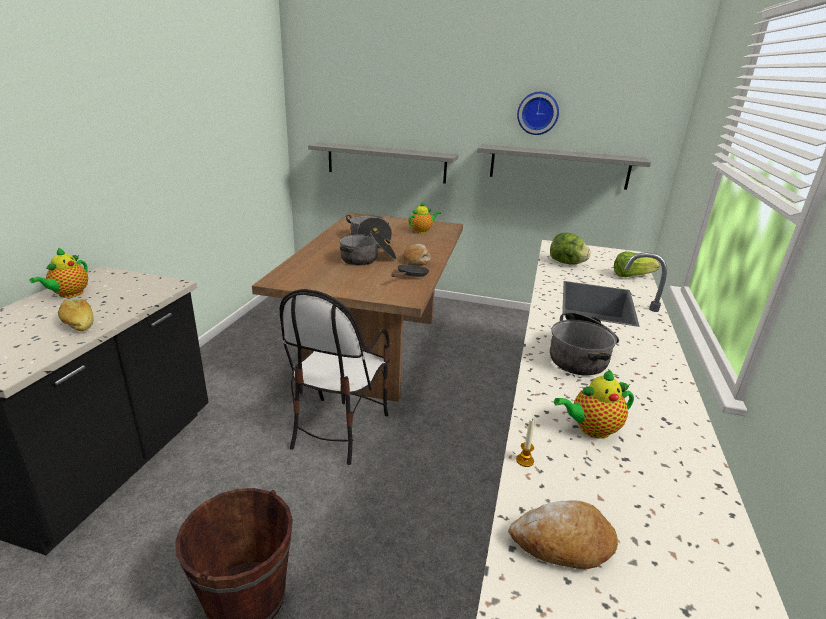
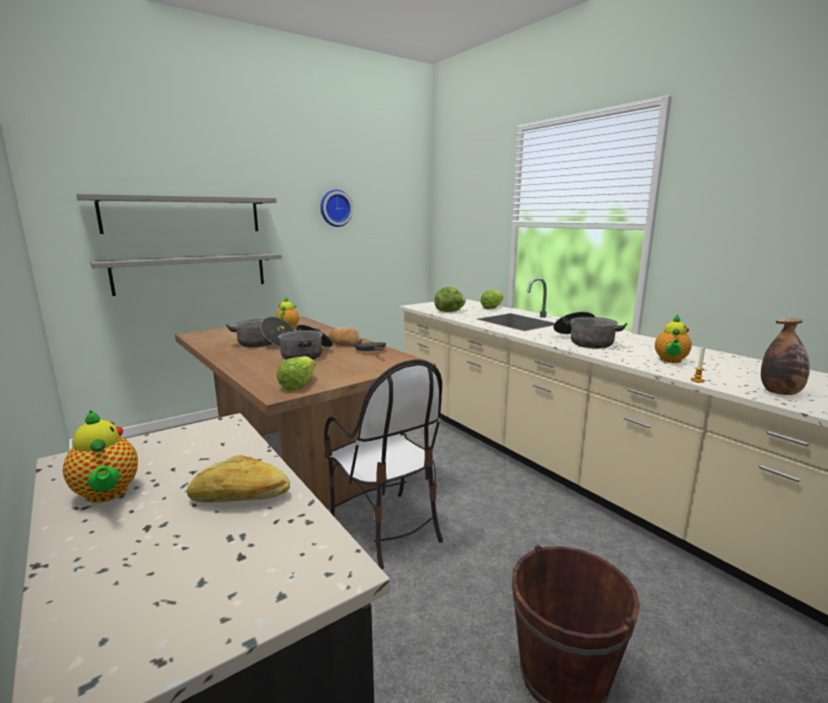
camera: 50 degrees left, 10 degrees down
grey shelf [477,144,651,190] -> grey shelf moved to [76,194,277,234]
bread [508,500,618,570] -> bottle [761,318,810,395]
none -> lettuce [276,356,316,391]

